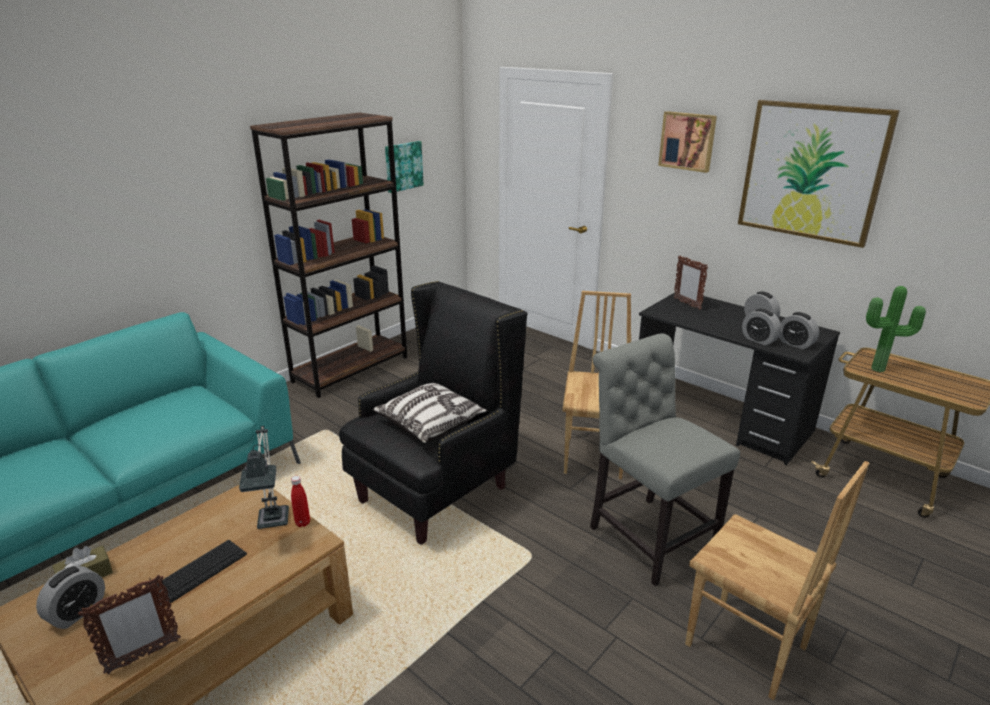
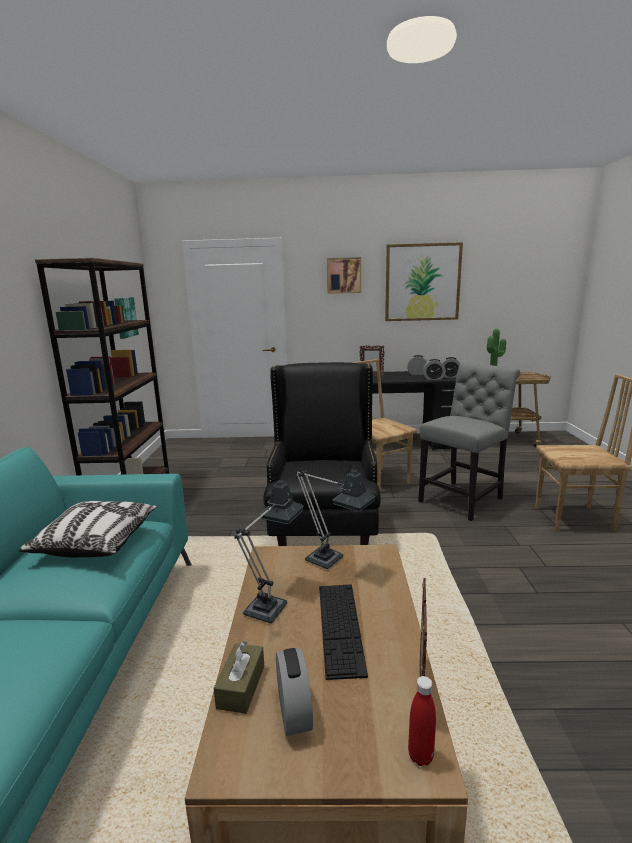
camera: 40 degrees left, 10 degrees down
red bottle [291,476,310,527] -> red bottle moved to [408,676,436,766]
pillow [373,383,487,443] -> pillow moved to [19,501,158,557]
grey chair [590,333,740,586] -> grey chair turned 120 degrees clockwise [418,362,520,521]
none -> table lamp [234,477,303,623]

